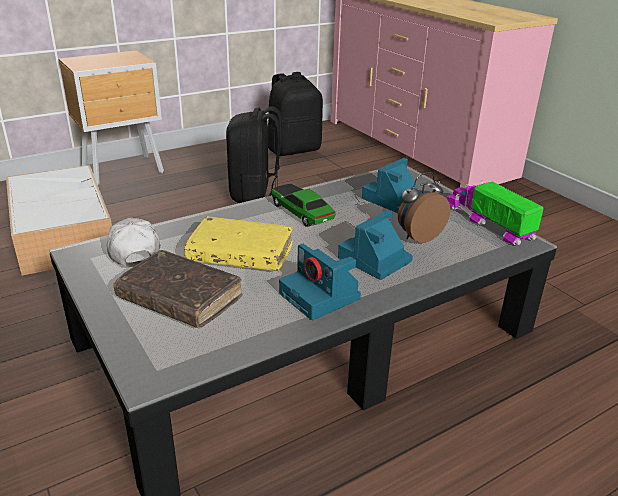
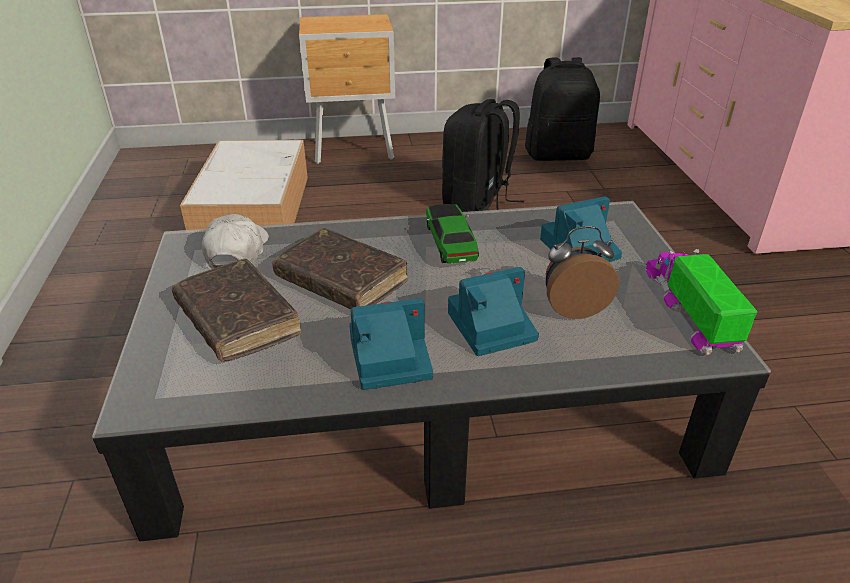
camera: 25 degrees right, 5 degrees up
yellow book [184,217,293,271] -> brown book [272,228,408,309]
camera [279,244,361,320] -> camera turned 90 degrees clockwise [349,298,433,390]

